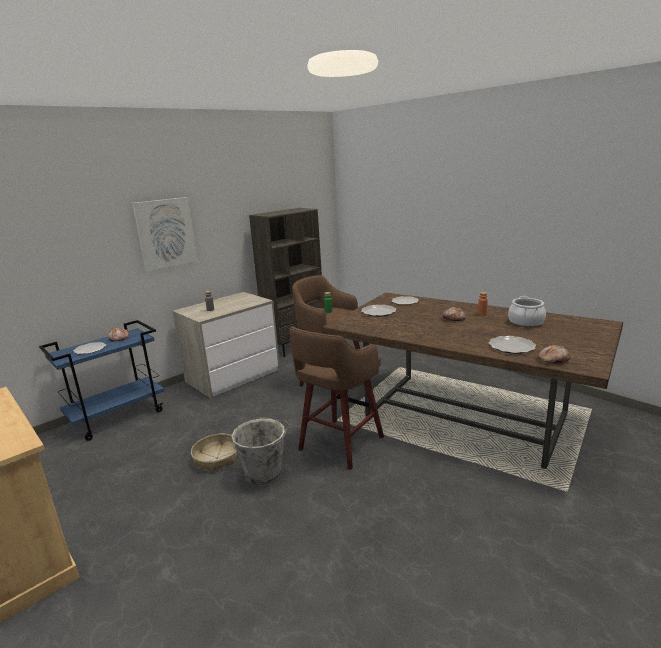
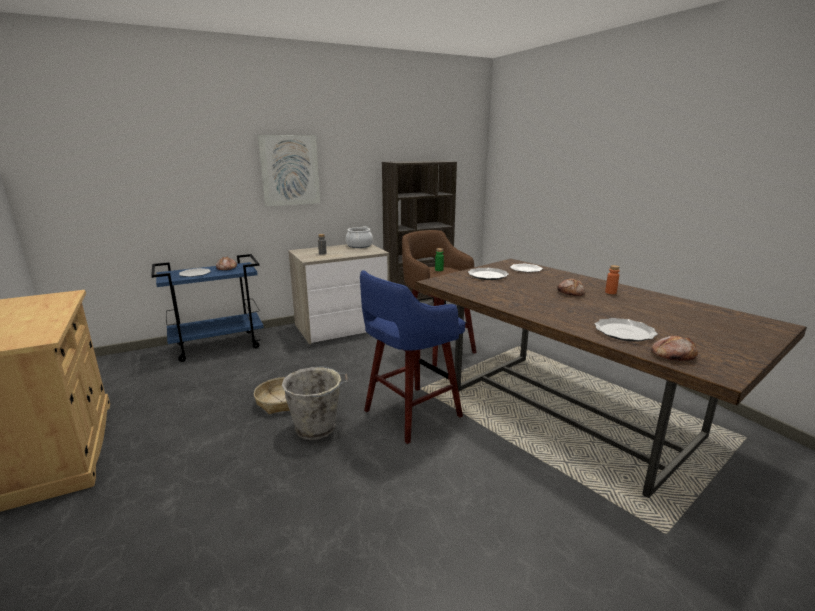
camera: 15 degrees right, 0 degrees up
brown stool [289,326,384,470] -> blue stool [360,270,465,444]
cooking pot [508,296,546,327] -> cooking pot moved to [346,226,373,248]

